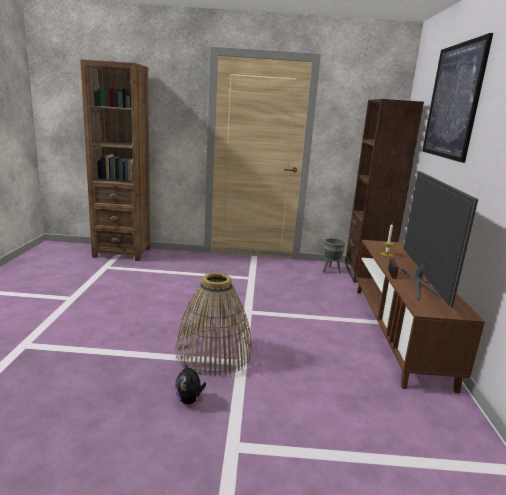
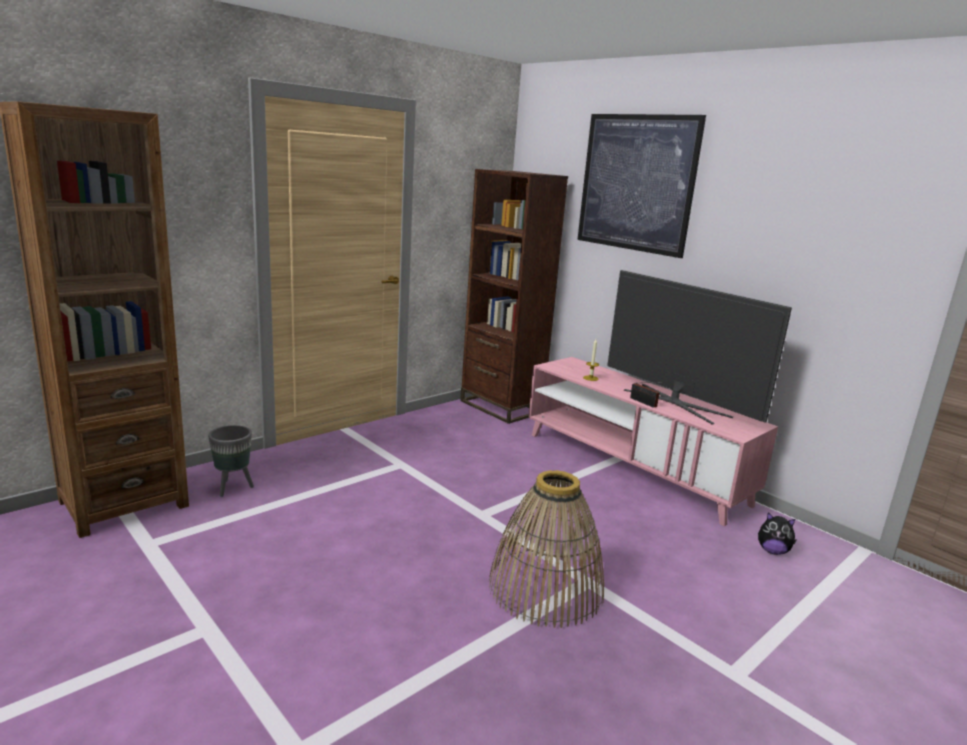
camera: 45 degrees left, 0 degrees up
plush toy [175,362,206,404] -> plush toy moved to [758,512,797,555]
grey planter [323,238,345,273] -> grey planter moved to [208,425,254,497]
brown tv stand [356,240,485,393] -> pink tv stand [529,357,778,526]

